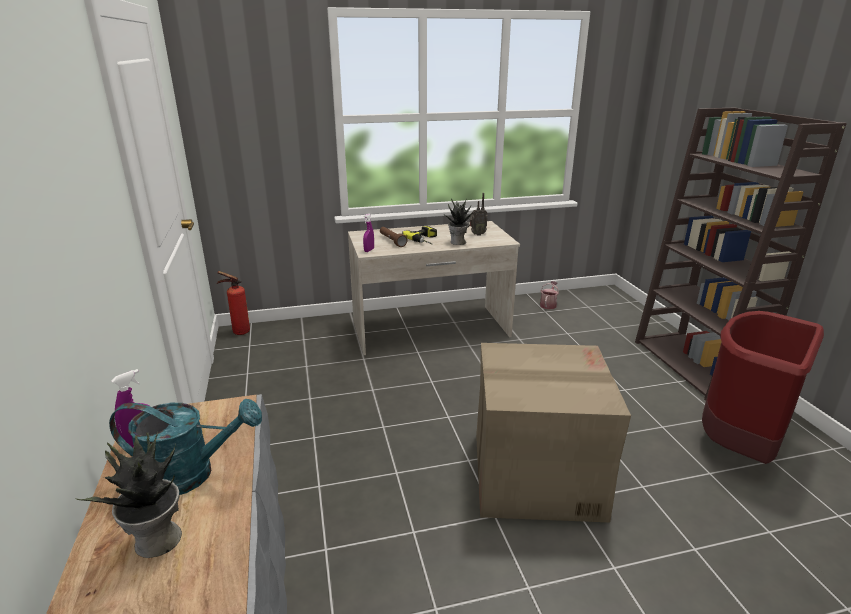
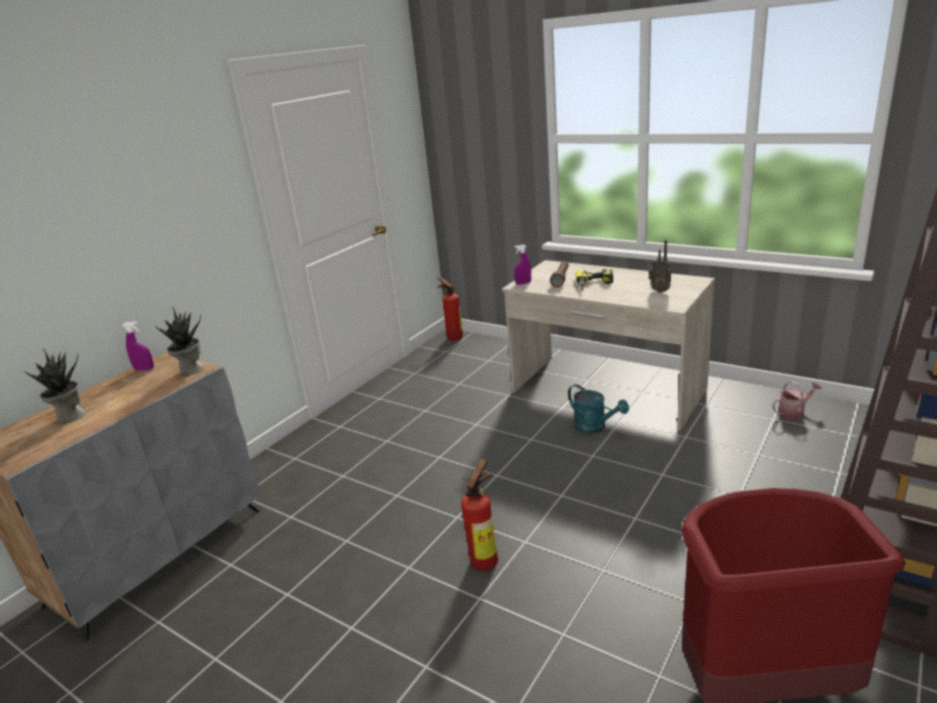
camera: 50 degrees right, 0 degrees up
turquoise watering can [109,399,262,495] -> turquoise watering can moved to [568,384,629,434]
potted plant [443,198,474,245] -> potted plant moved to [156,307,204,376]
cardboard box [476,343,631,523] -> fire extinguisher [461,459,498,571]

